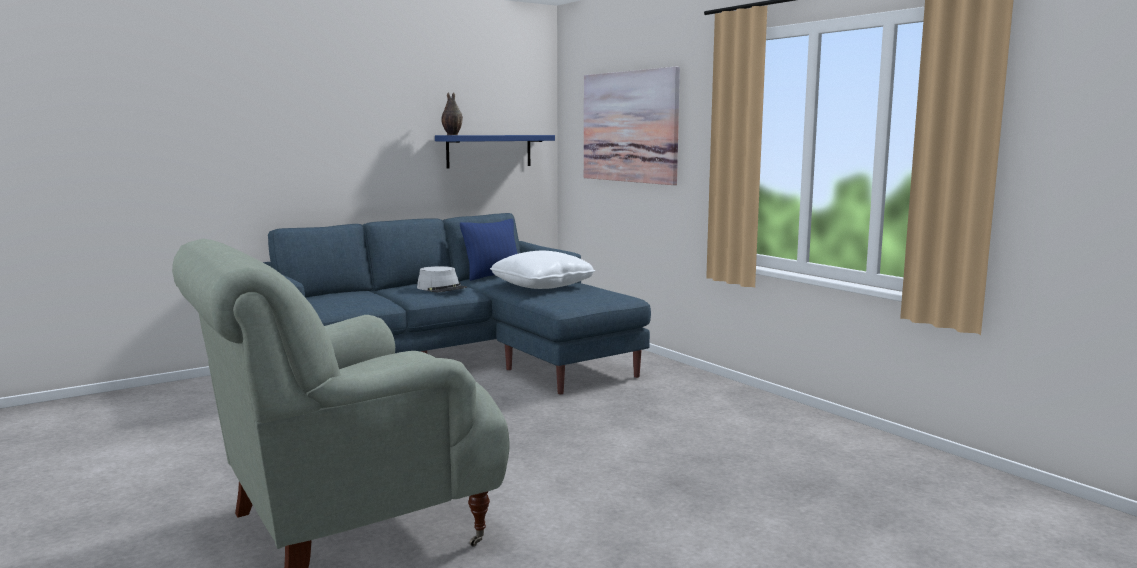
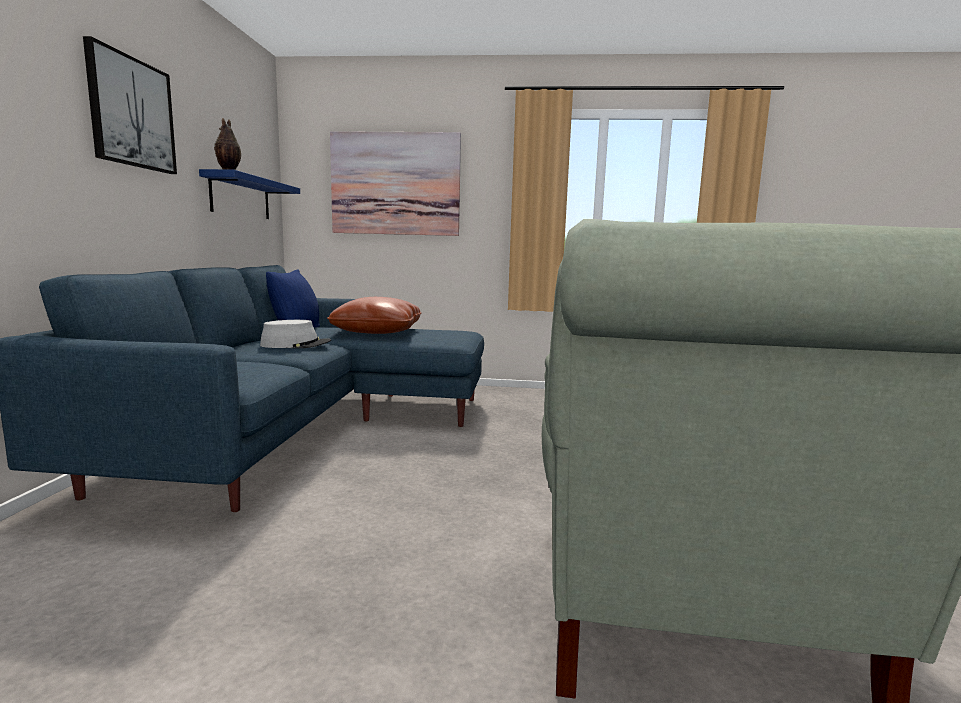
camera: 50 degrees left, 0 degrees up
white pillow [490,251,595,289] -> brown pillow [327,297,422,334]
none -> picture [83,36,177,174]

